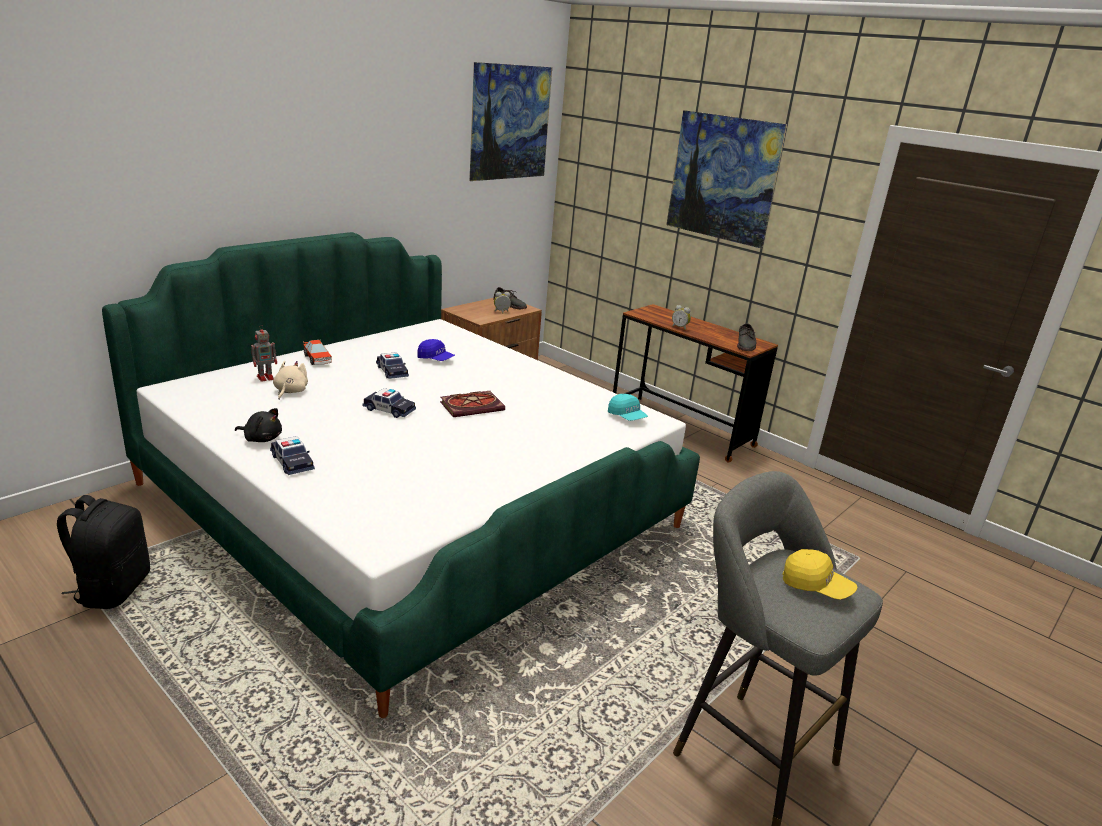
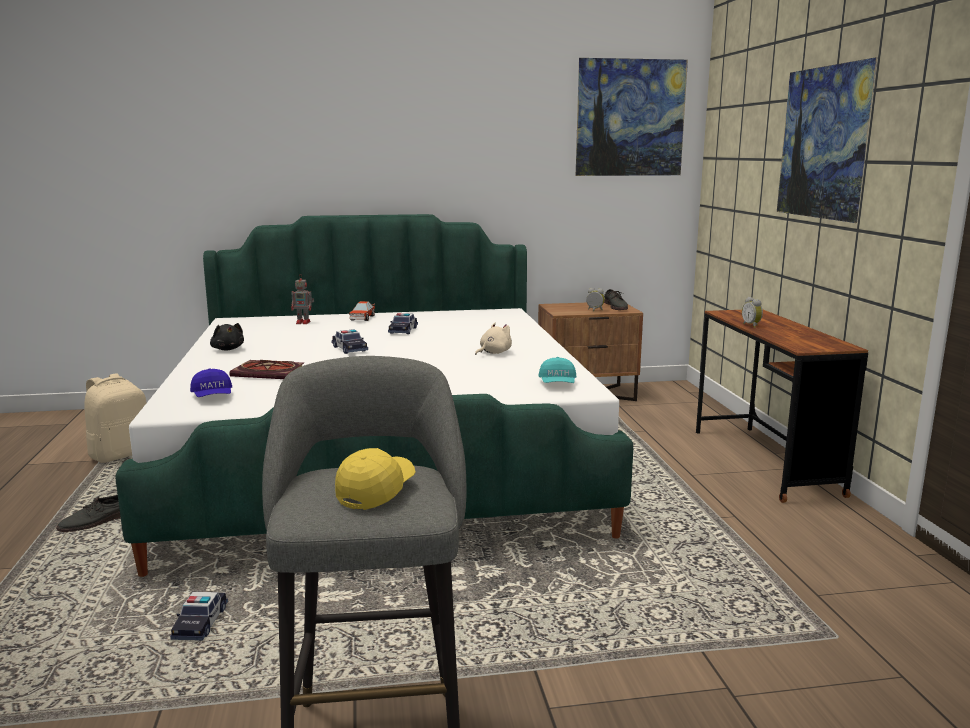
camera: 40 degrees right, 10 degrees down
black backpack [57,495,150,609] -> beige backpack [84,373,147,463]
toy car [270,436,315,475] -> toy car moved to [170,592,228,641]
beige plush toy [273,361,308,400] -> beige plush toy moved to [475,323,512,355]
blue cap [417,339,455,361] -> blue cap moved to [190,368,232,397]
book [440,391,505,417] -> book moved to [229,360,304,379]
grey shoe [737,324,756,351] -> grey shoe moved to [56,495,121,532]
yellow cap [782,549,857,600] -> yellow cap turned 135 degrees counterclockwise [335,448,416,510]

